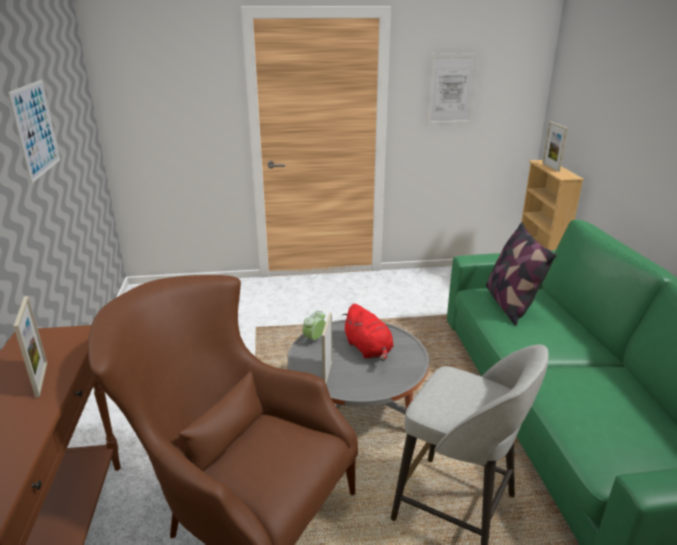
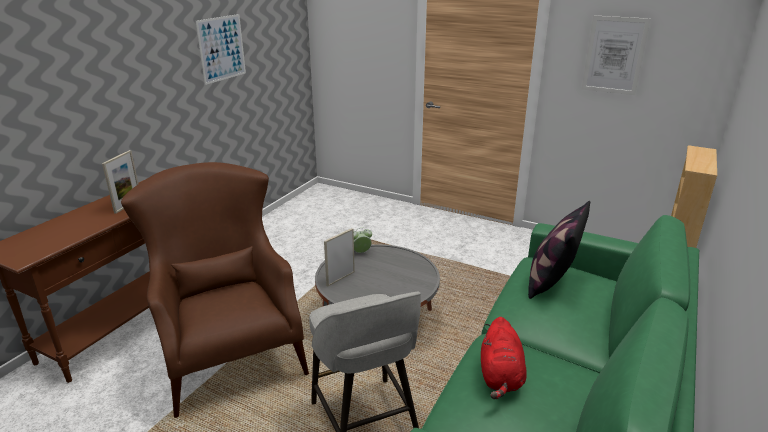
camera: 35 degrees right, 0 degrees up
red plush toy [342,304,394,361] -> red plush toy moved to [481,317,527,399]
picture frame [542,122,568,172] -> none

